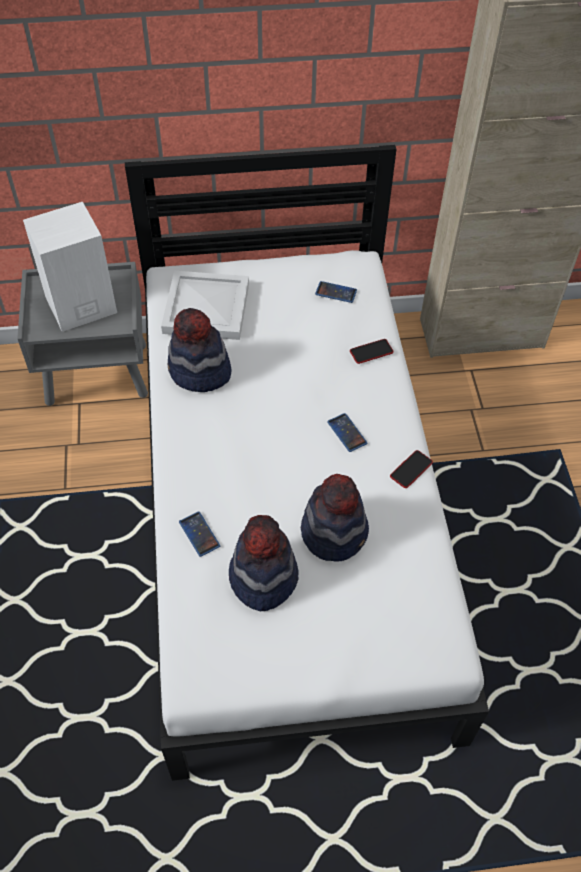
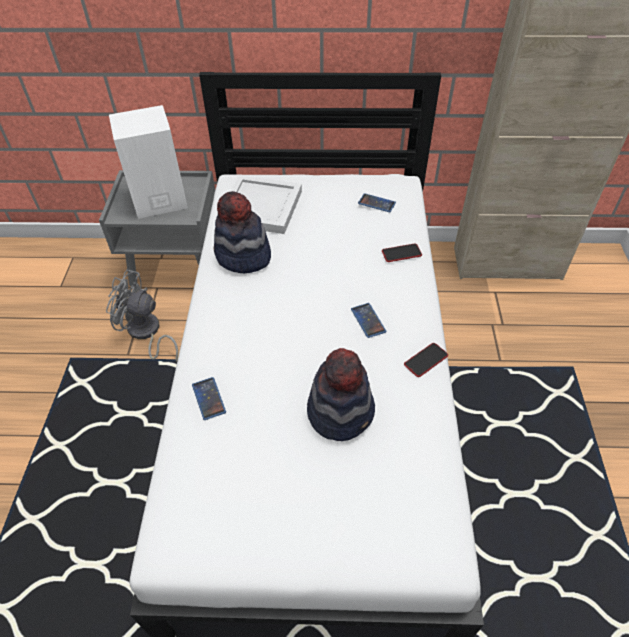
camera: 10 degrees right, 5 degrees down
hat [229,515,299,611] -> none
none -> grey fan [106,269,179,362]

